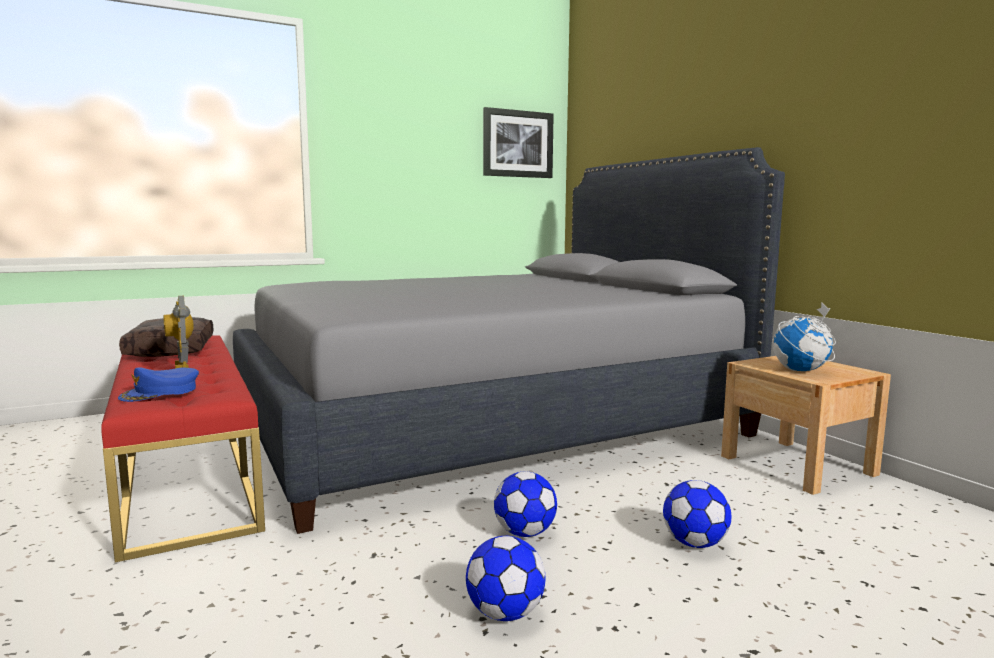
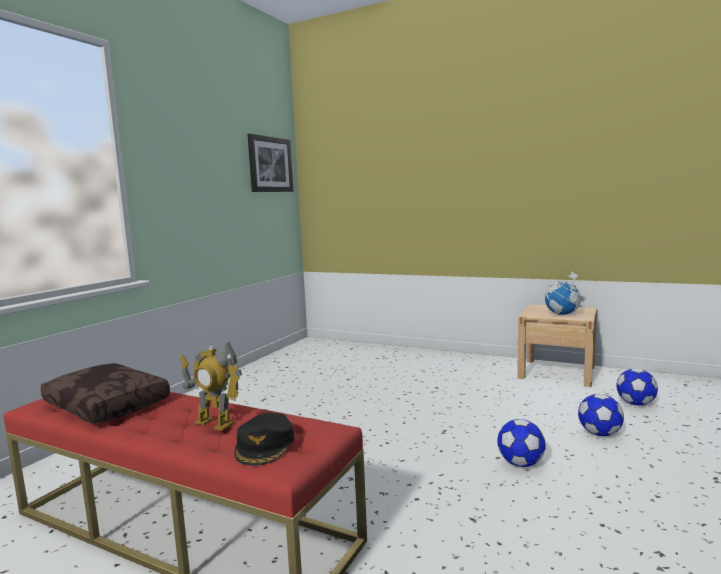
camera: 35 degrees left, 0 degrees up
blue cap [118,367,199,402] -> black cap [234,413,294,466]
grey bed [233,147,785,534] -> none
football [466,536,546,621] -> football moved to [616,369,658,406]

